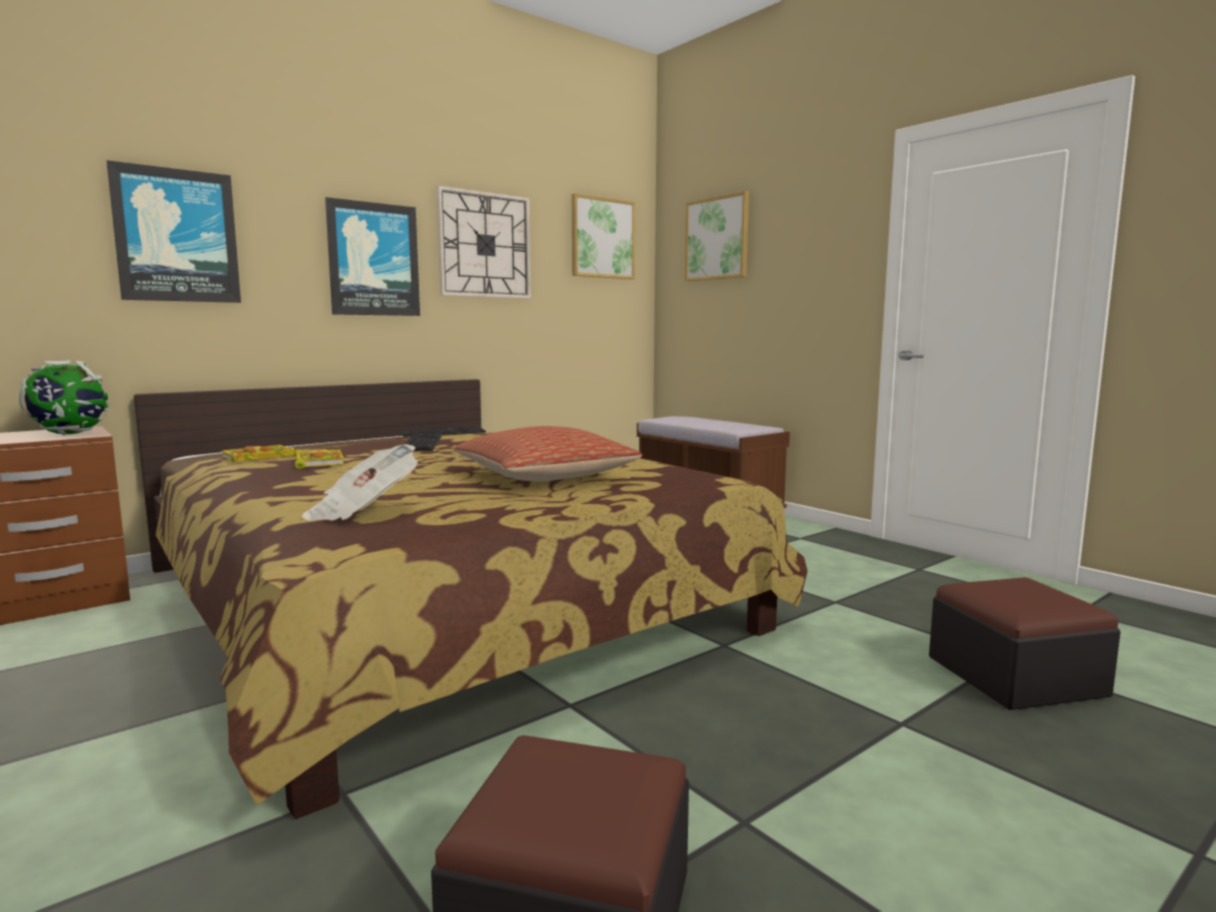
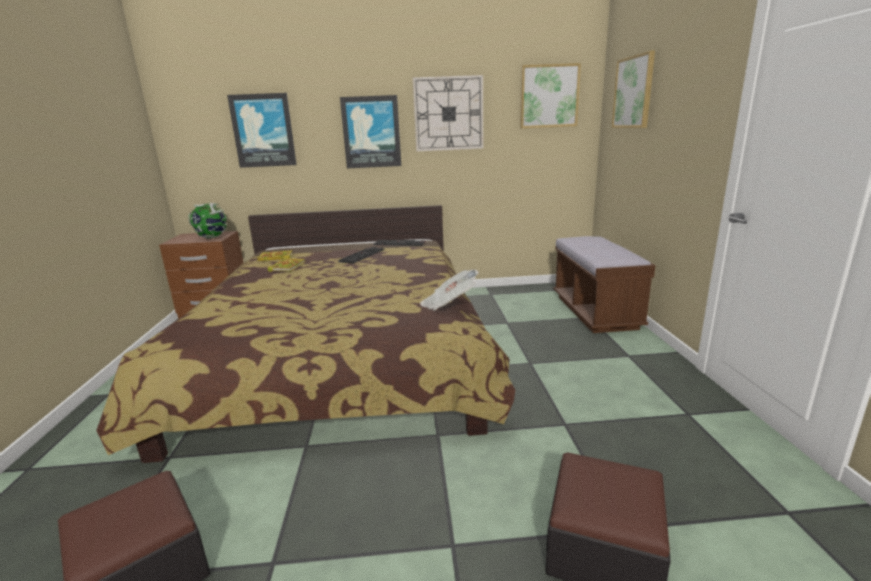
camera: 35 degrees right, 10 degrees up
newspaper [302,444,418,521] -> newspaper moved to [420,269,479,311]
pillow [454,426,642,481] -> none

